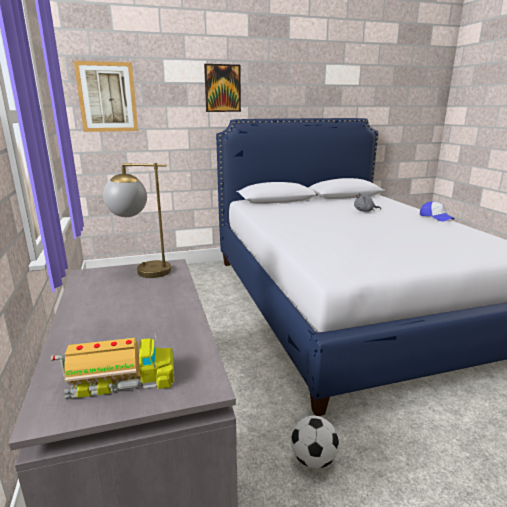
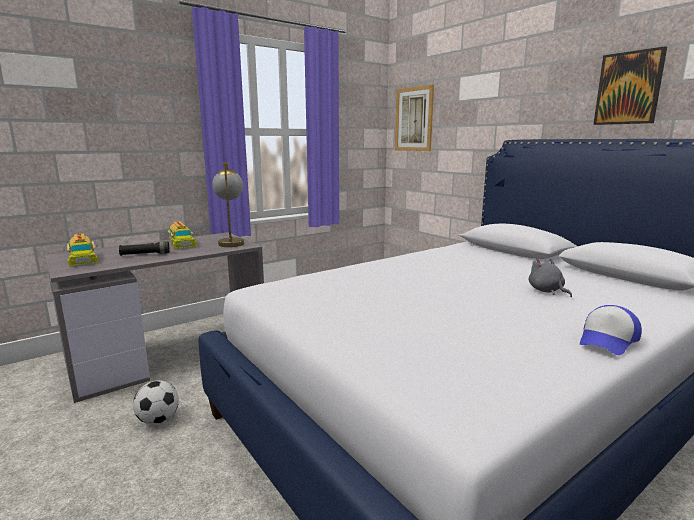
camera: 70 degrees right, 5 degrees down
picture [204,64,241,112] -> picture moved to [593,46,667,125]
none -> black flashlight [119,241,170,256]
none -> toy truck [167,222,197,250]

